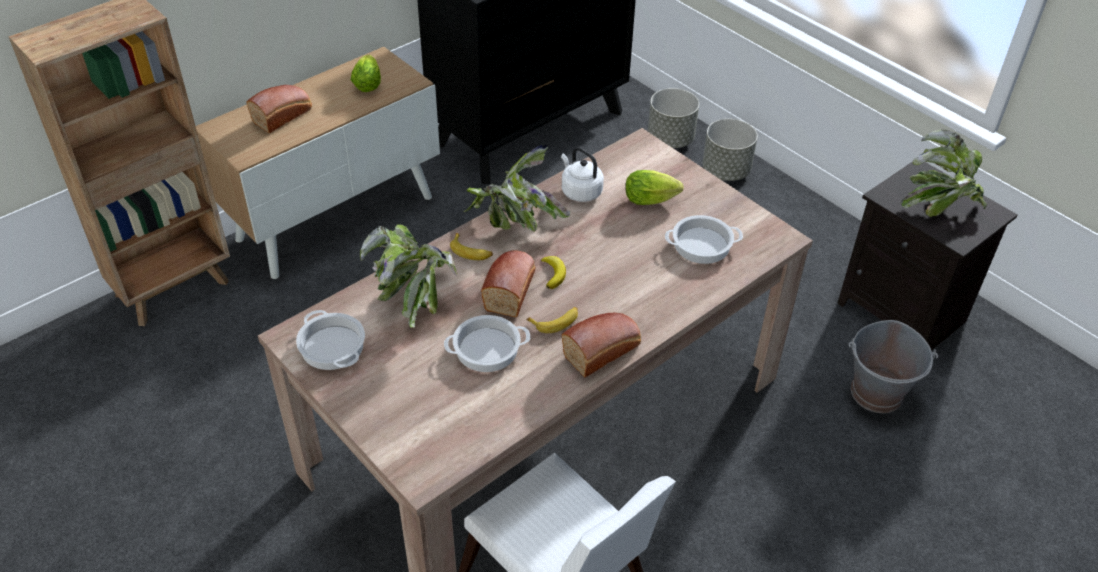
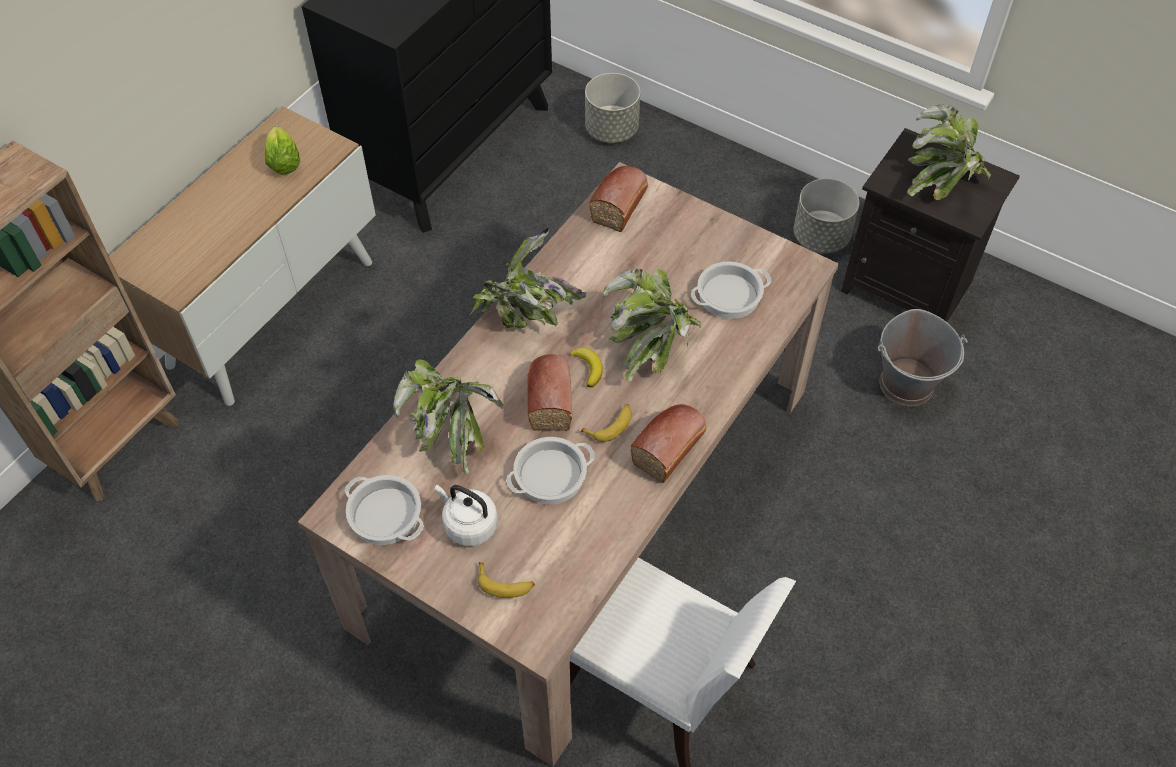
camera: 15 degrees left, 10 degrees up
bread [246,85,312,133] -> bread moved to [589,166,648,232]
banana [450,233,493,260] -> banana moved to [478,562,535,598]
white kettle [561,147,604,202] -> white kettle moved to [435,485,498,546]
lettuce [625,170,684,205] -> none
grey planter [702,119,757,181] -> grey planter moved to [794,178,860,253]
none -> potted plant [603,268,701,381]

